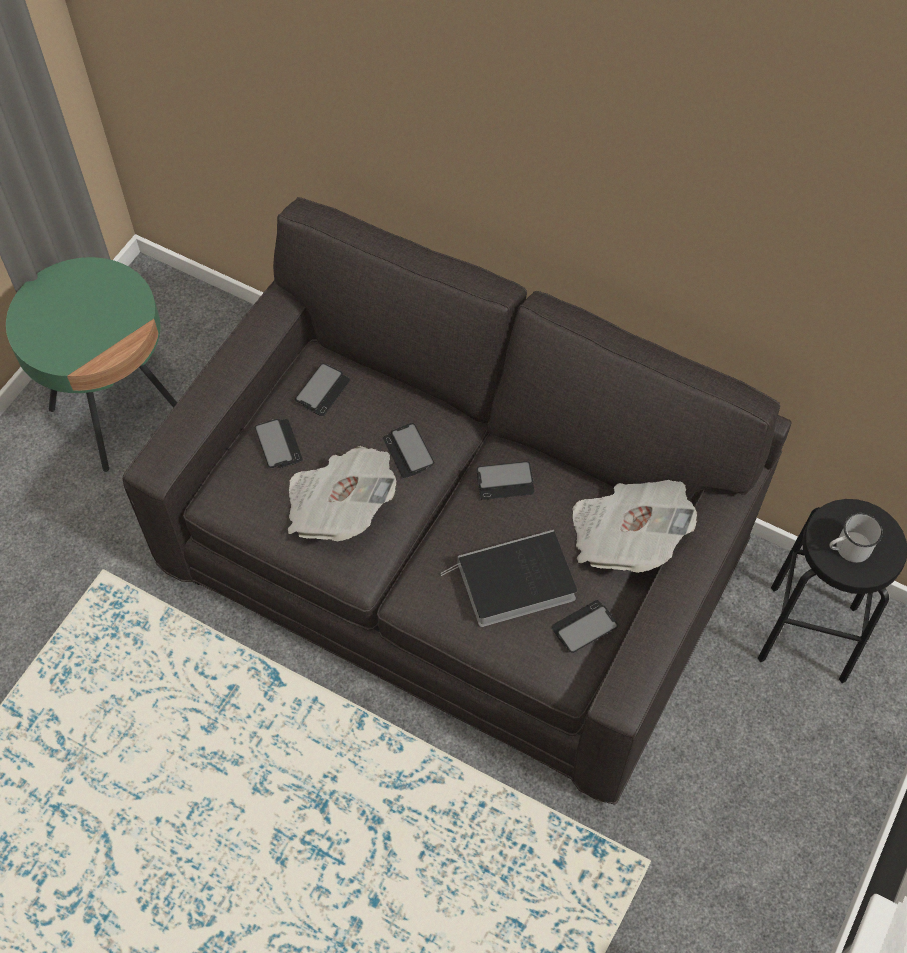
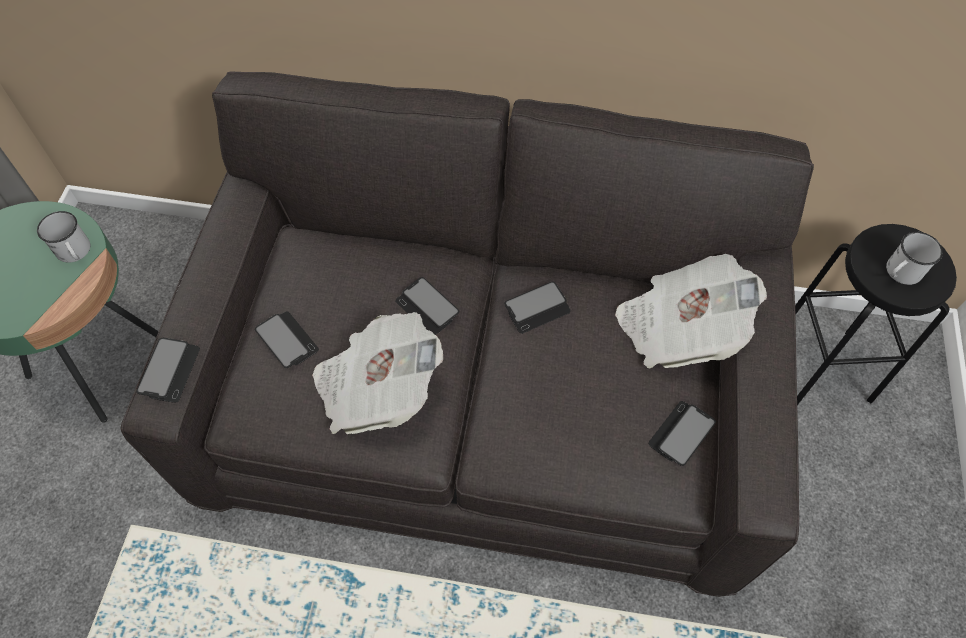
camera: 20 degrees left, 0 degrees up
phone [295,363,350,416] -> phone moved to [136,338,200,403]
book [441,530,577,627] -> none
none -> white mug [37,211,90,263]

